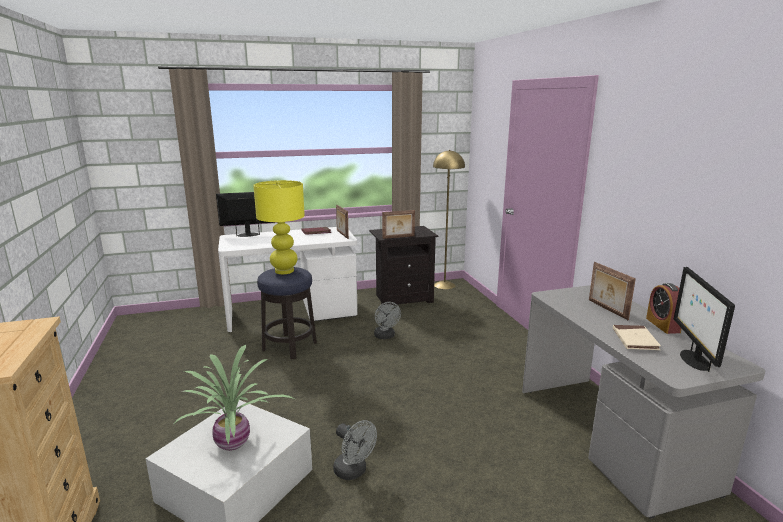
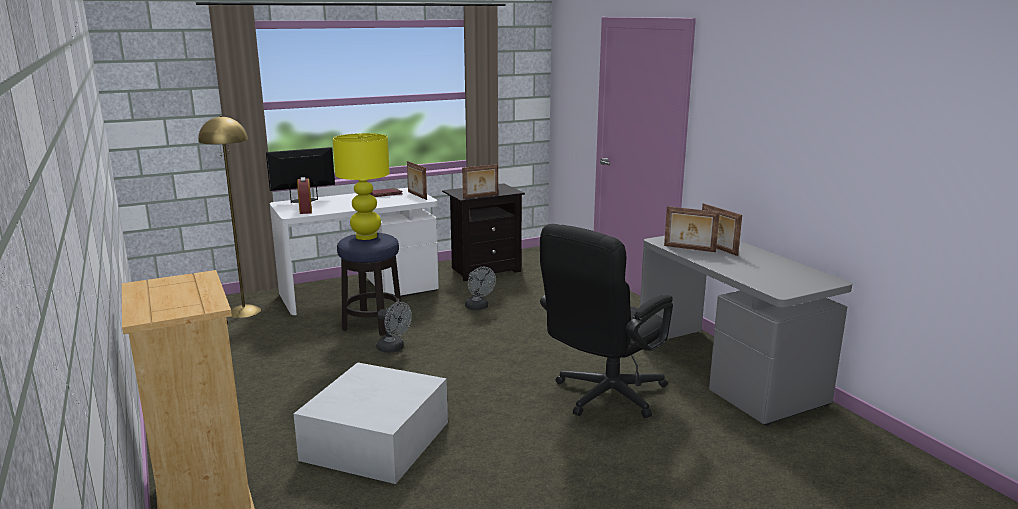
camera: 10 degrees left, 0 degrees up
potted plant [175,345,294,451] -> none
grey fan [333,420,377,480] -> grey fan moved to [376,302,412,353]
yellow floor lamp [433,150,465,289] -> yellow floor lamp moved to [198,115,261,318]
beige book [613,325,661,350] -> none
alarm clock [646,283,682,334] -> alarm clock moved to [297,177,312,214]
monitor [674,267,735,372] -> none
none -> black office chair [540,224,673,418]
none -> picture frame [664,206,720,252]

